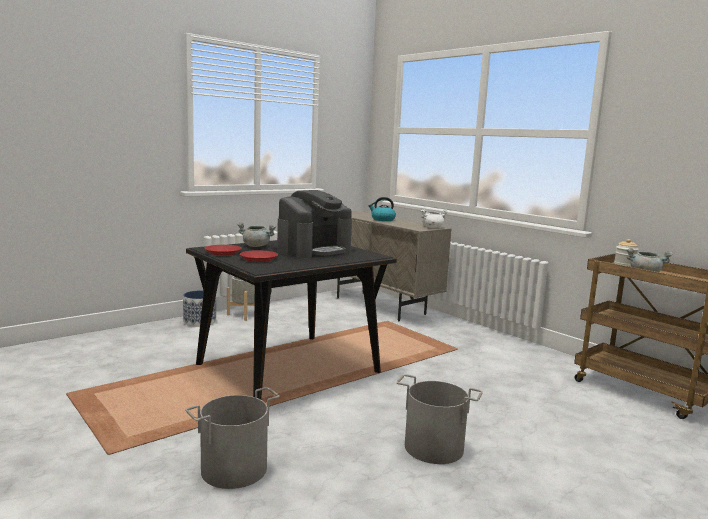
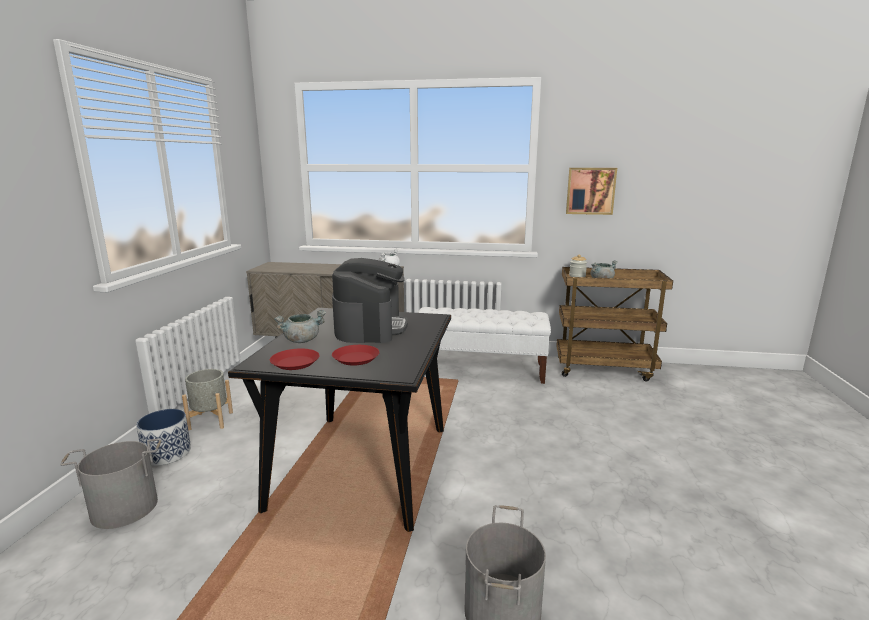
camera: 40 degrees left, 5 degrees up
kettle [368,197,396,221] -> none
grey bucket [397,374,483,464] -> grey bucket moved to [60,438,162,529]
none -> white bench [417,307,551,384]
none -> picture [566,168,617,215]

